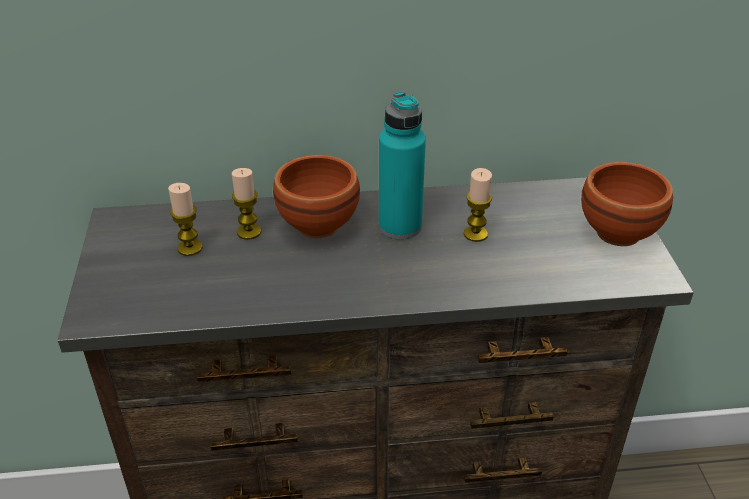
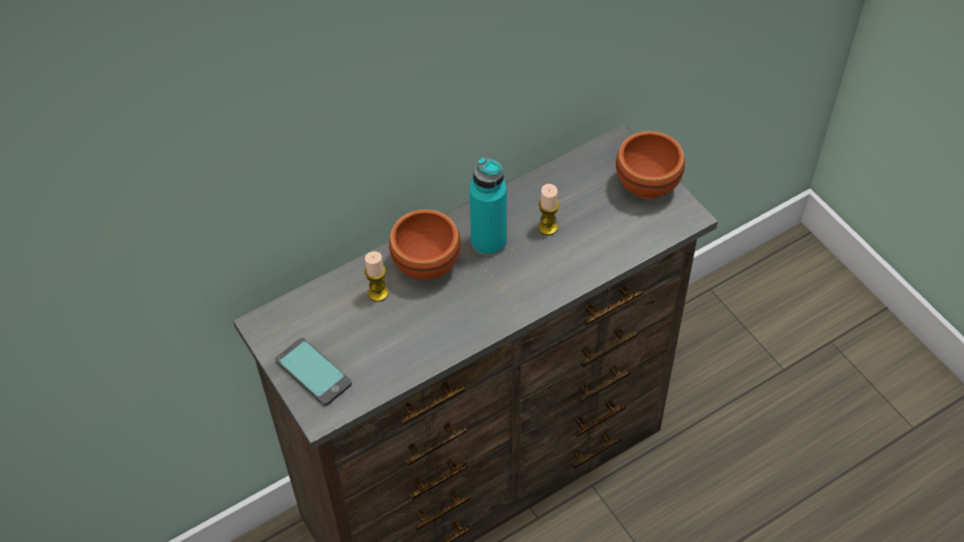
camera: 25 degrees left, 15 degrees up
candle [168,183,203,256] -> none
none -> phone [275,338,352,406]

